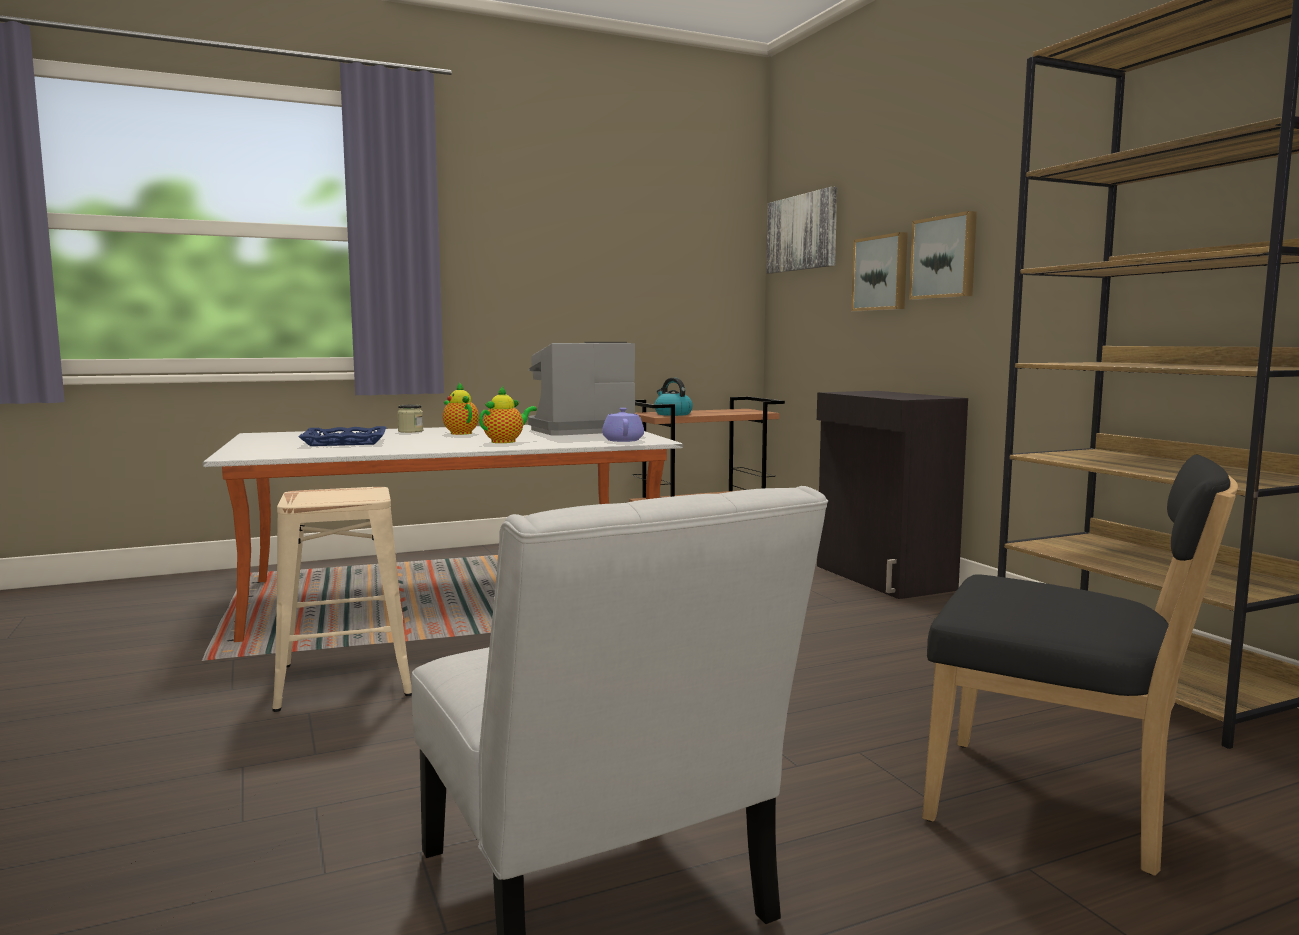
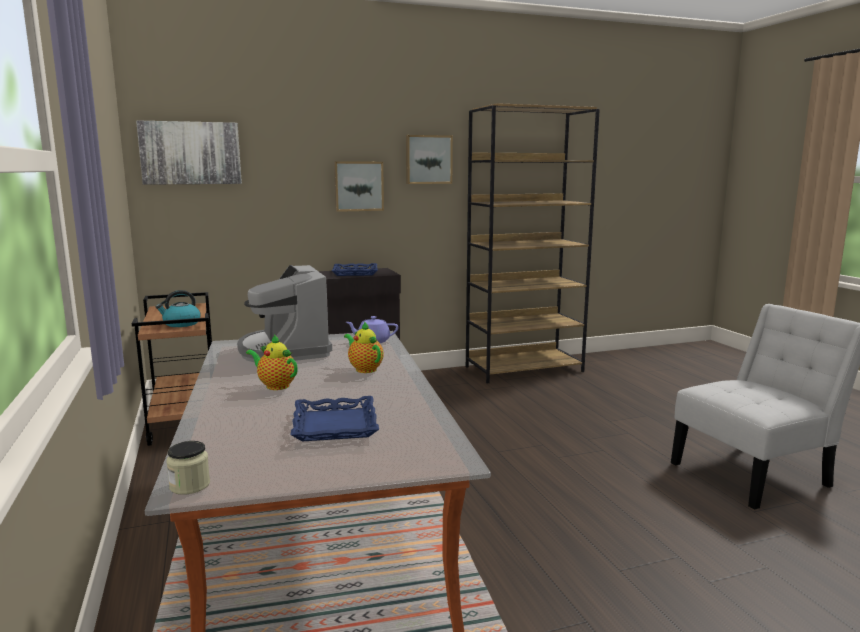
camera: 85 degrees left, 5 degrees up
beige stool [272,487,412,712] -> none
jar [397,405,423,433] -> jar moved to [167,441,210,495]
teapot [442,382,479,435] -> teapot turned 60 degrees clockwise [246,334,298,390]
picture [851,232,908,311] -> picture moved to [406,135,453,184]
black chair [922,455,1238,876] -> none
none -> blue tray [332,263,378,276]

